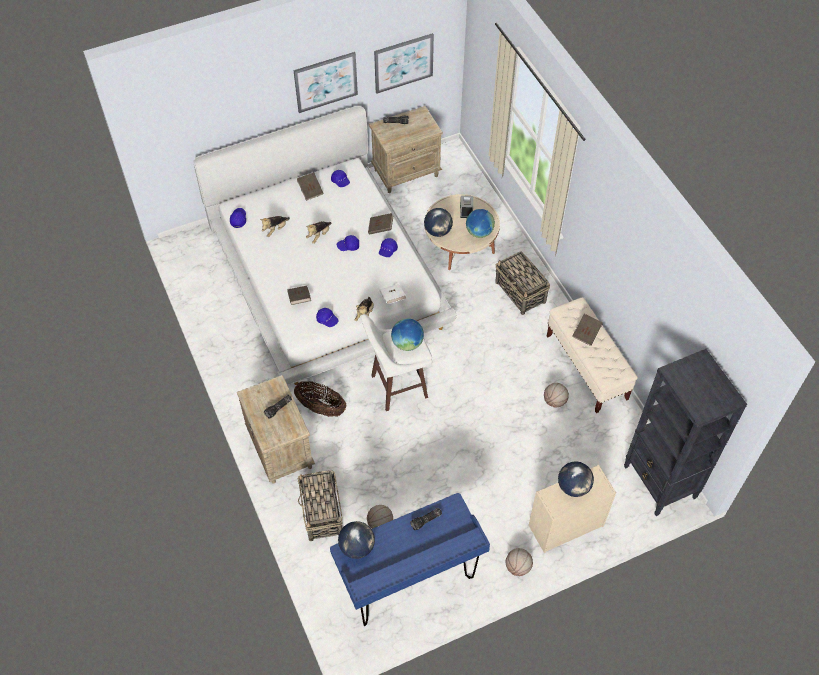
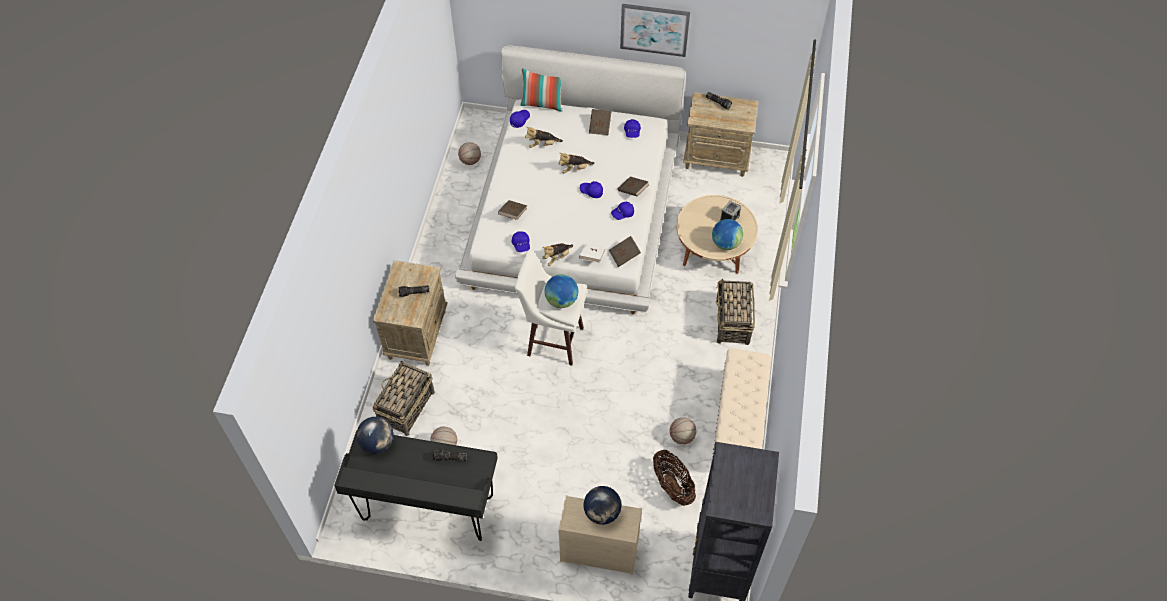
camera: 35 degrees right, 0 degrees up
basket [294,381,346,417] -> basket moved to [653,450,696,506]
blue desk [330,493,490,626] -> black desk [334,431,498,541]
picture [374,33,434,94] -> none
globe [424,208,453,237] -> none
basketball [506,548,533,576] -> basketball moved to [458,142,481,165]
brown book [573,314,603,346] -> brown book moved to [609,236,641,267]
none -> pillow [521,68,563,112]

